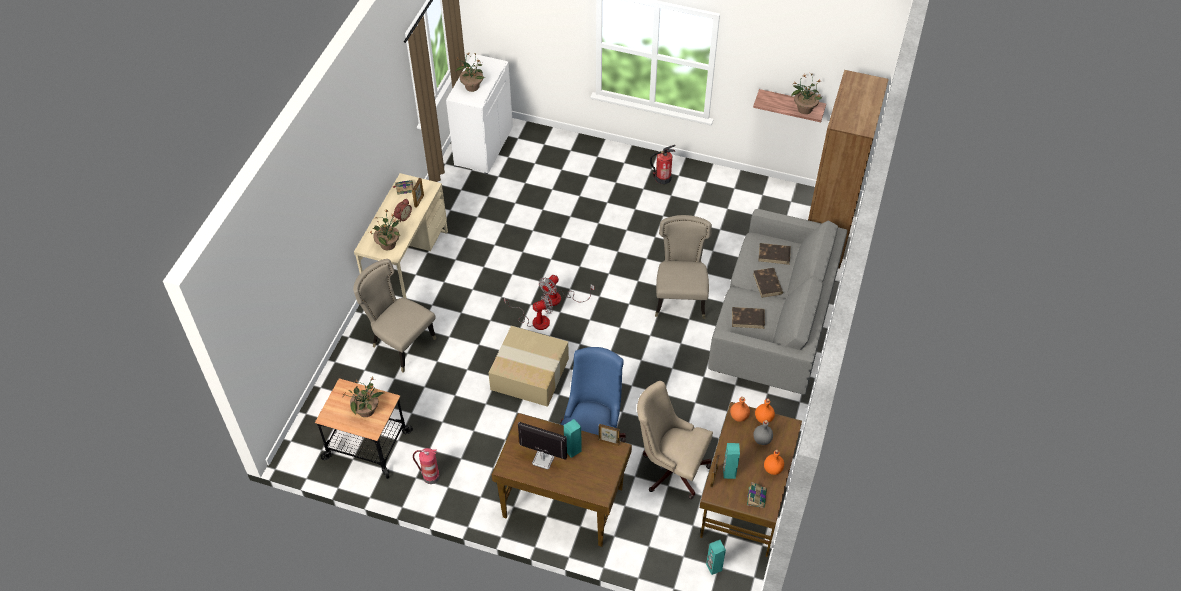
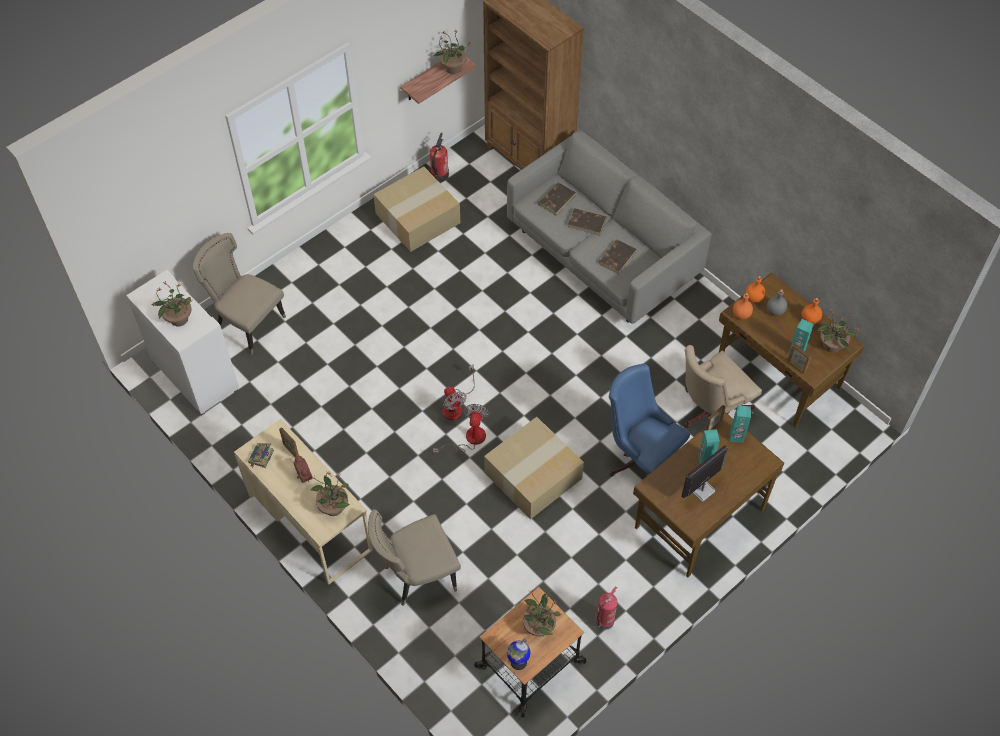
camera: 60 degrees left, 5 degrees up
fire extinguisher [650,145,676,184] -> fire extinguisher moved to [430,133,449,182]
beige chair [655,215,712,319] -> beige chair moved to [193,233,286,355]
turquoise speaker [706,540,726,575] -> turquoise speaker moved to [730,405,751,443]
book [747,482,767,508] -> potted plant [817,310,860,353]
none -> cardboard box [373,166,460,252]
none -> globe [507,639,530,670]

